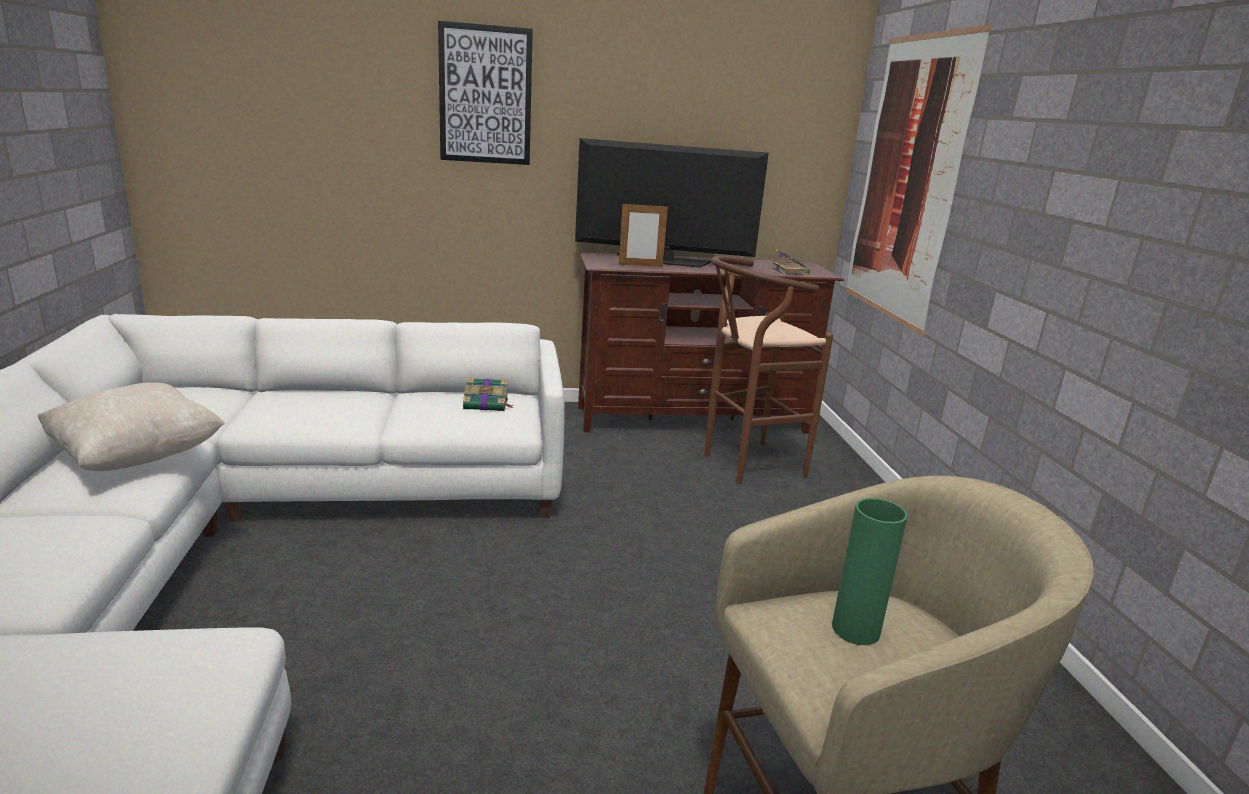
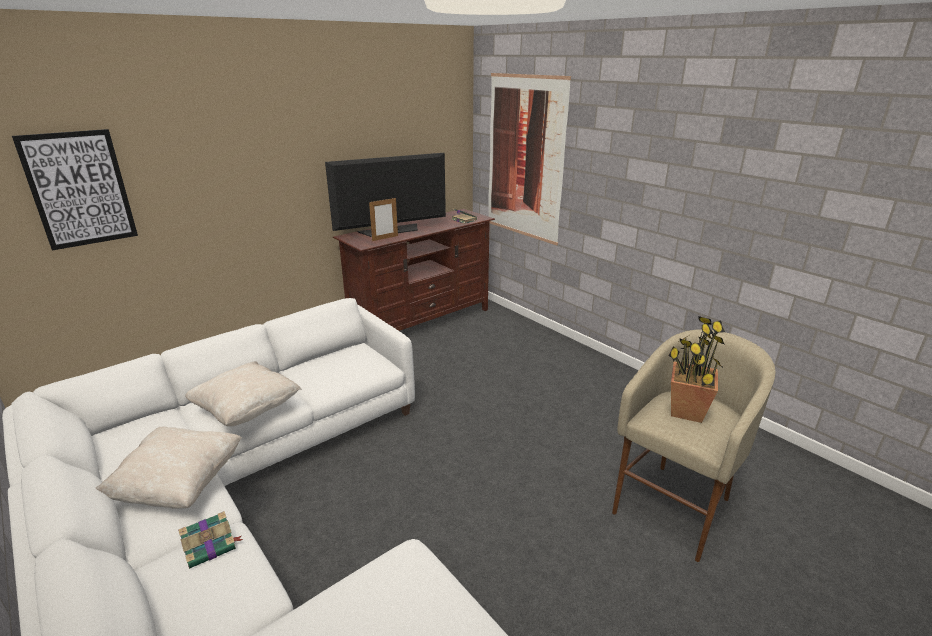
camera: 30 degrees left, 5 degrees up
picture [438,21,533,165] -> picture moved to [12,129,138,250]
book [463,378,514,411] -> book moved to [178,511,243,569]
brown stool [705,256,833,484] -> none
green vase [832,498,908,645] -> potted plant [668,316,725,423]
none -> beige pillow [185,361,301,426]

